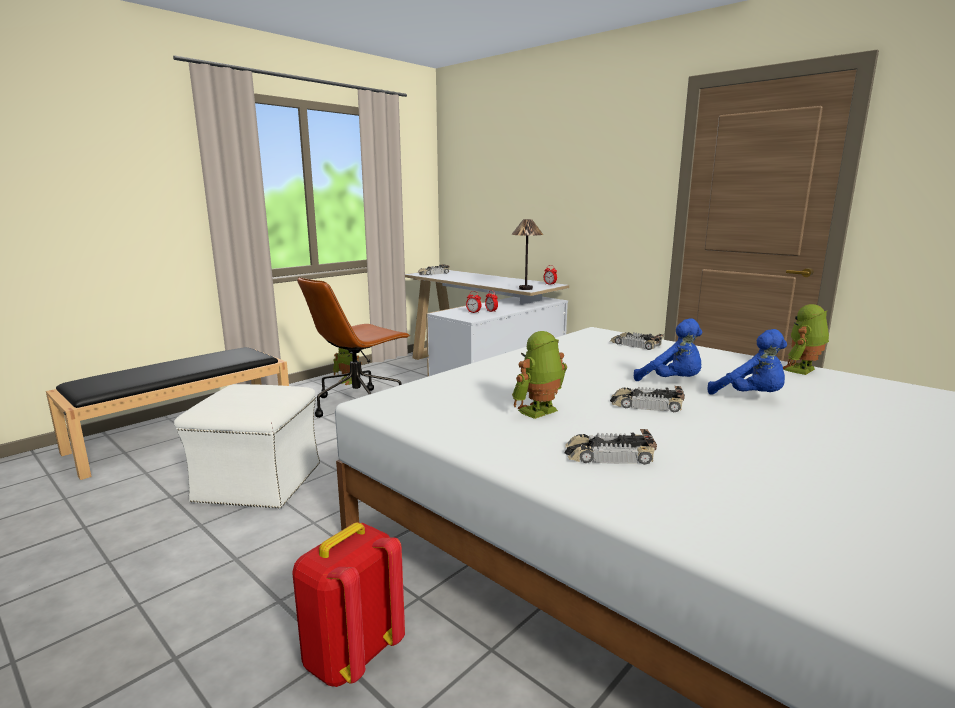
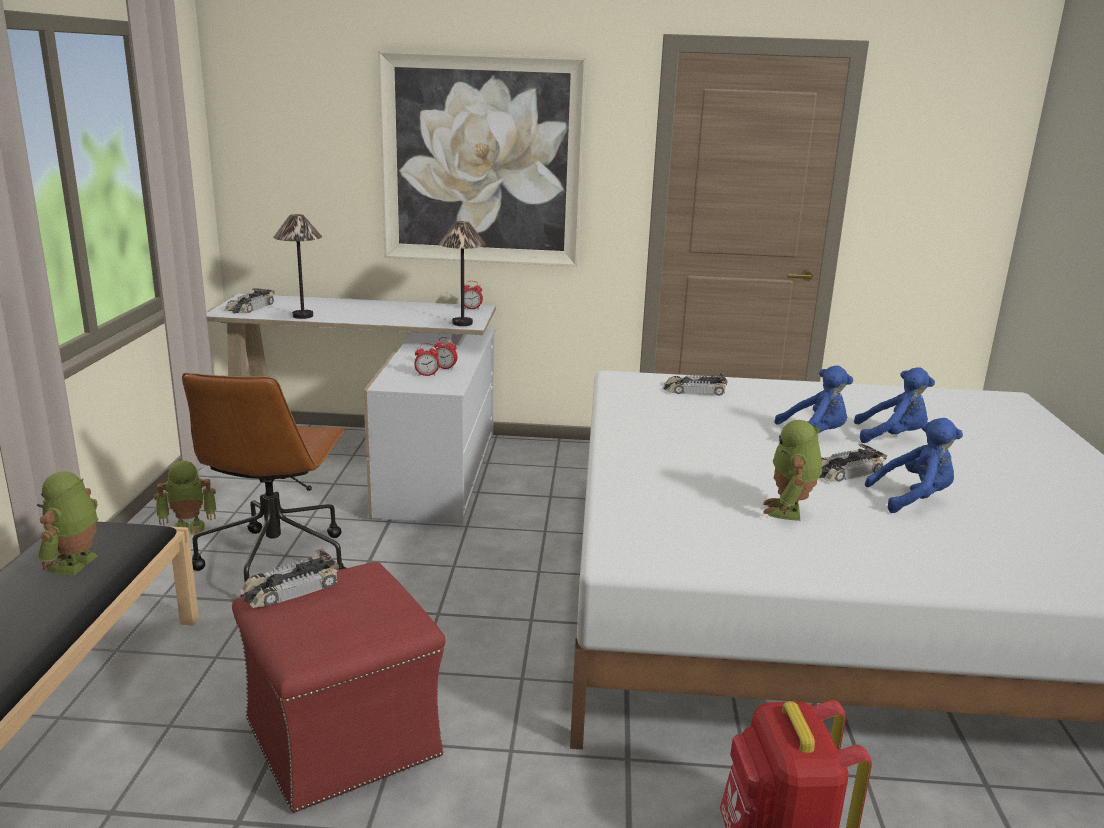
camera: 40 degrees left, 5 degrees up
white ottoman [174,384,320,509] -> red ottoman [232,562,445,813]
toy car [564,429,657,465] -> toy car moved to [240,549,339,608]
toy robot [783,304,829,375] -> toy robot moved to [37,471,98,575]
none -> table lamp [273,214,322,319]
none -> picture [378,51,586,267]
none -> blue plush toy [865,418,963,513]

